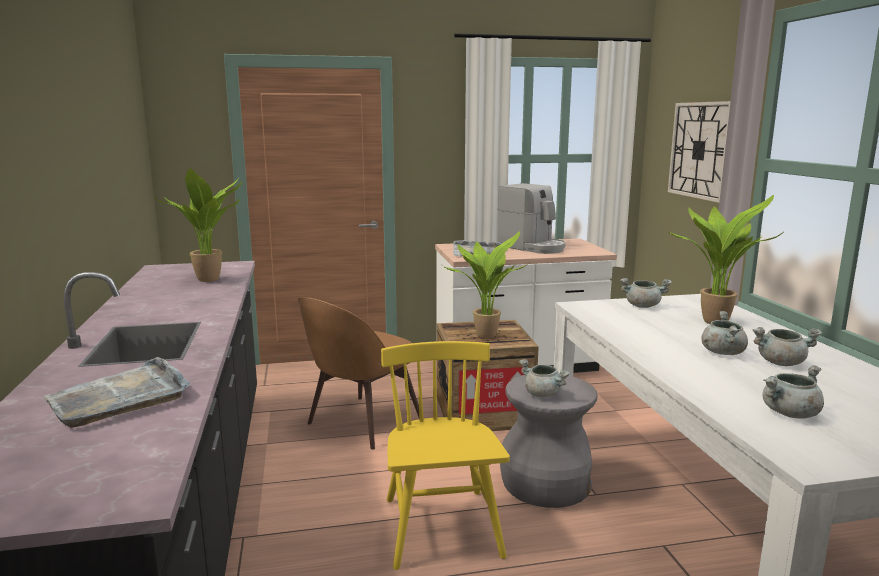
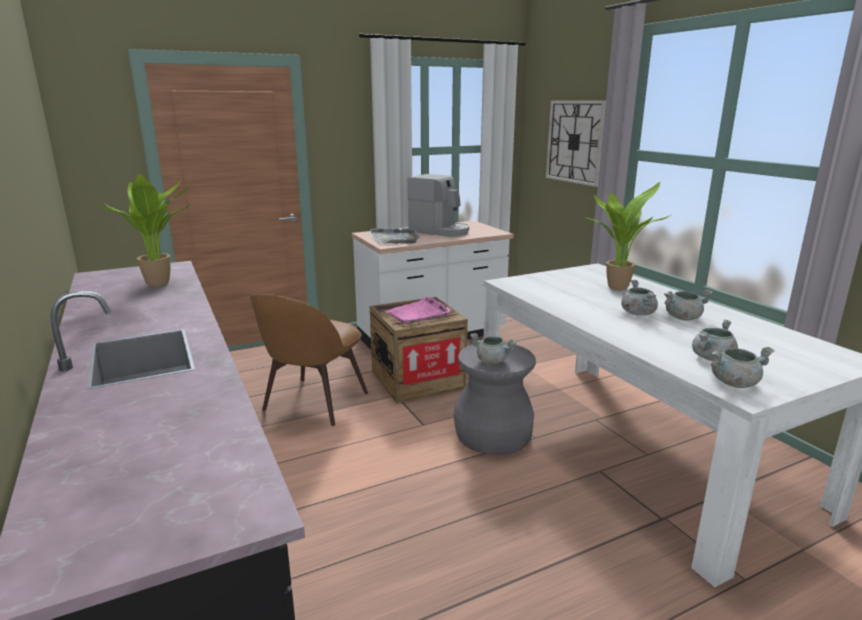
camera: 15 degrees left, 5 degrees up
grey tray [43,357,190,428] -> none
yellow chair [381,341,510,570] -> none
potted plant [443,231,530,339] -> pink tray [385,297,451,324]
grey cooking pot [620,278,672,308] -> grey cooking pot moved to [710,347,775,388]

